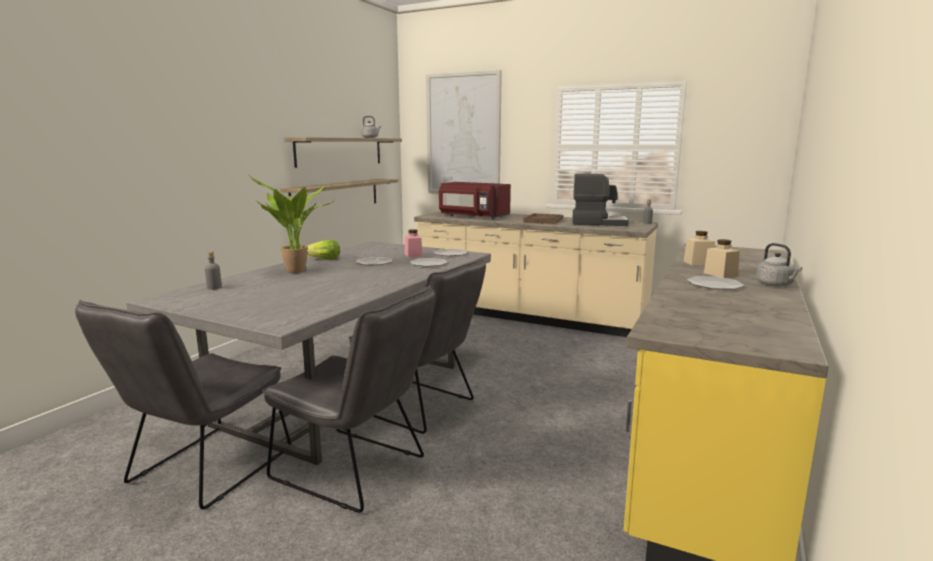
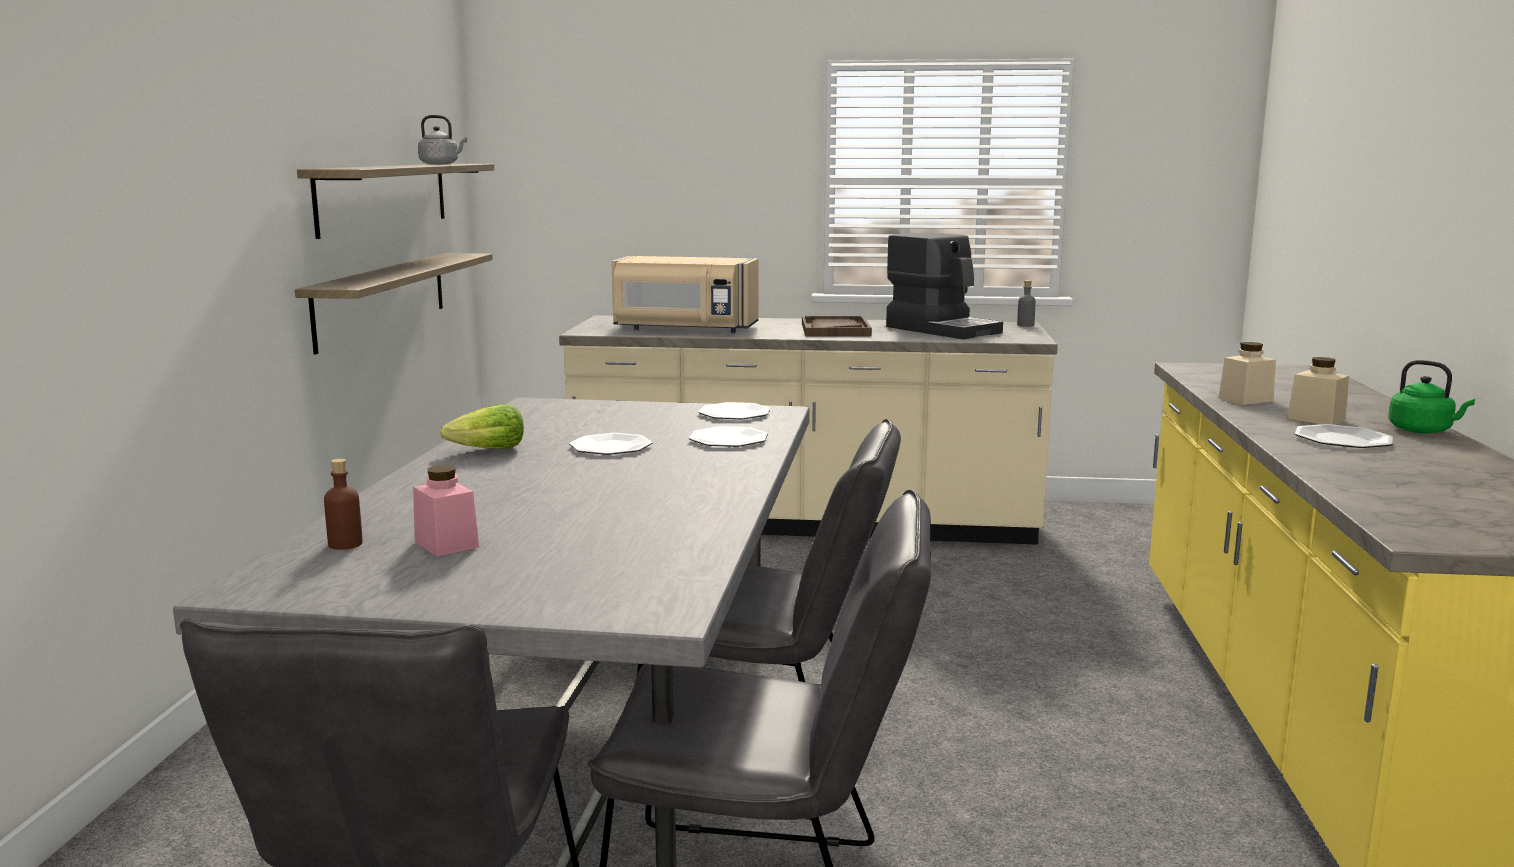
camera: 20 degrees left, 0 degrees up
grey bottle [205,251,222,290] -> brown bottle [324,459,363,550]
potted plant [248,174,336,273] -> none
pink jar [405,229,423,258] -> pink jar moved to [413,465,479,556]
picture [426,70,502,194] -> none
red microwave [439,182,511,219] -> beige microwave [611,256,759,333]
coffee machine [572,174,629,226] -> coffee machine turned 60 degrees clockwise [886,232,1003,339]
grey kettle [756,243,802,286] -> green kettle [1388,360,1475,434]

